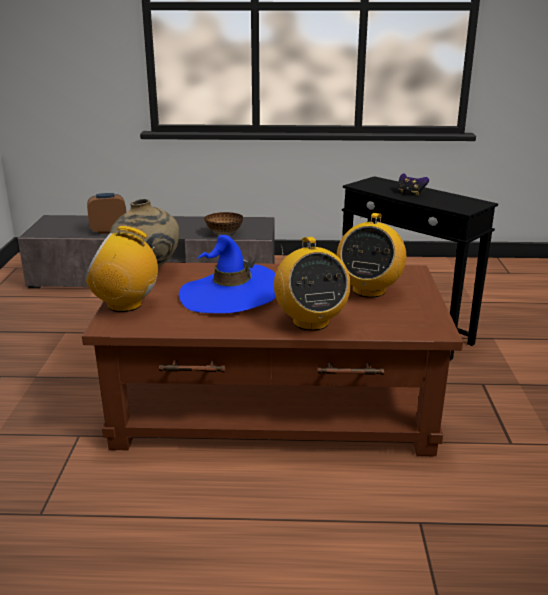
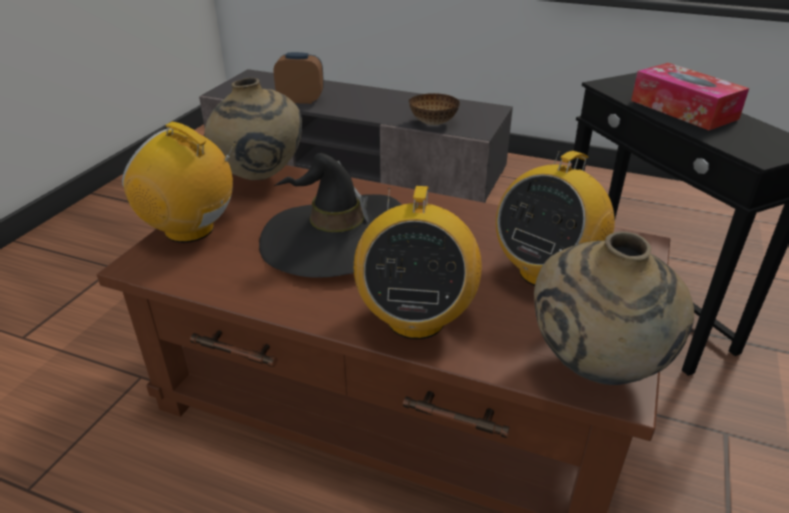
camera: 20 degrees right, 10 degrees up
blue hat [179,235,276,313] -> black hat [259,153,402,278]
game controller [398,173,429,195] -> tissue box [631,63,749,130]
none -> beige vase [534,231,694,385]

